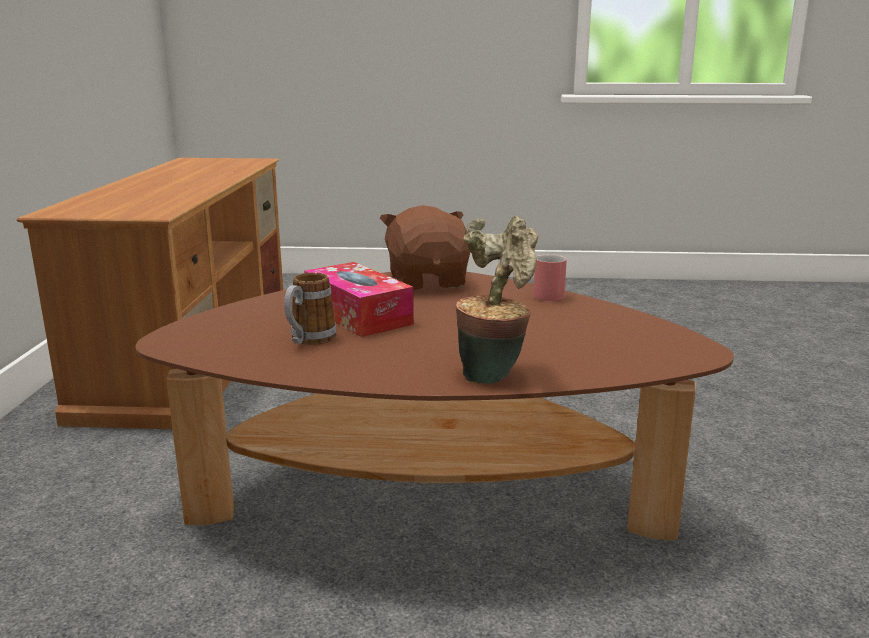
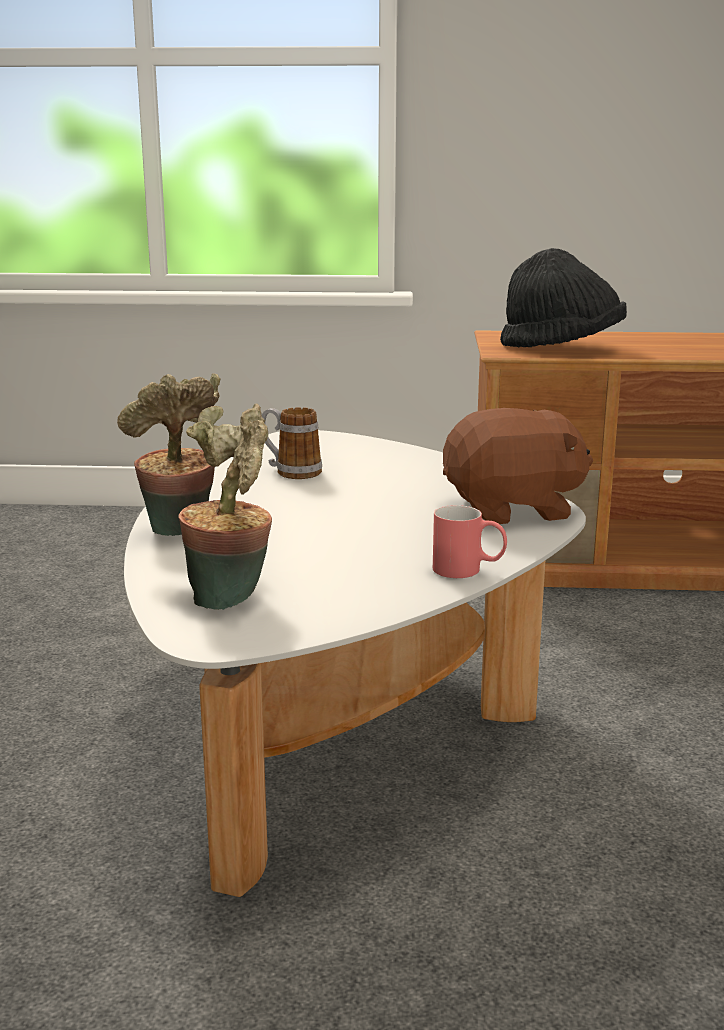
camera: 90 degrees right, 0 degrees up
brown coffee table [135,272,734,540] -> white coffee table [124,430,586,897]
tissue box [304,262,414,337] -> none
none -> potted plant [178,404,272,610]
none -> black hat [500,248,627,347]

